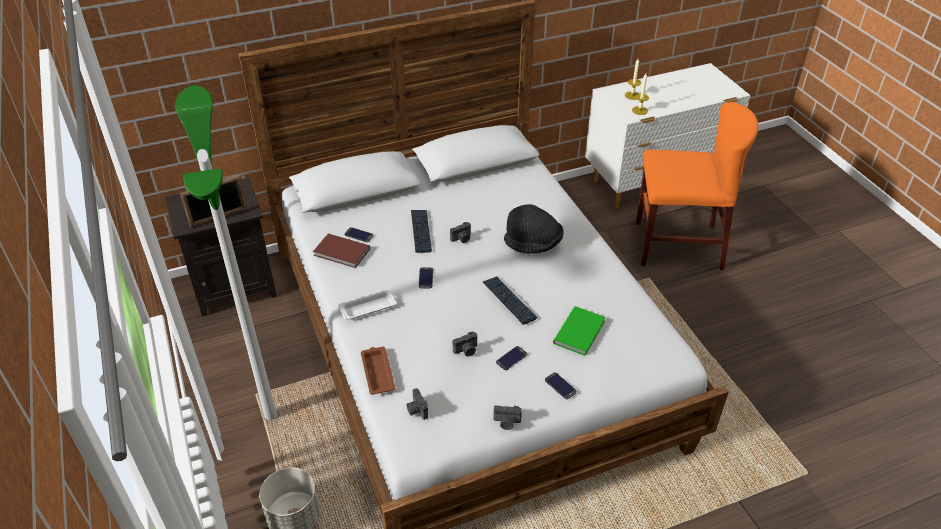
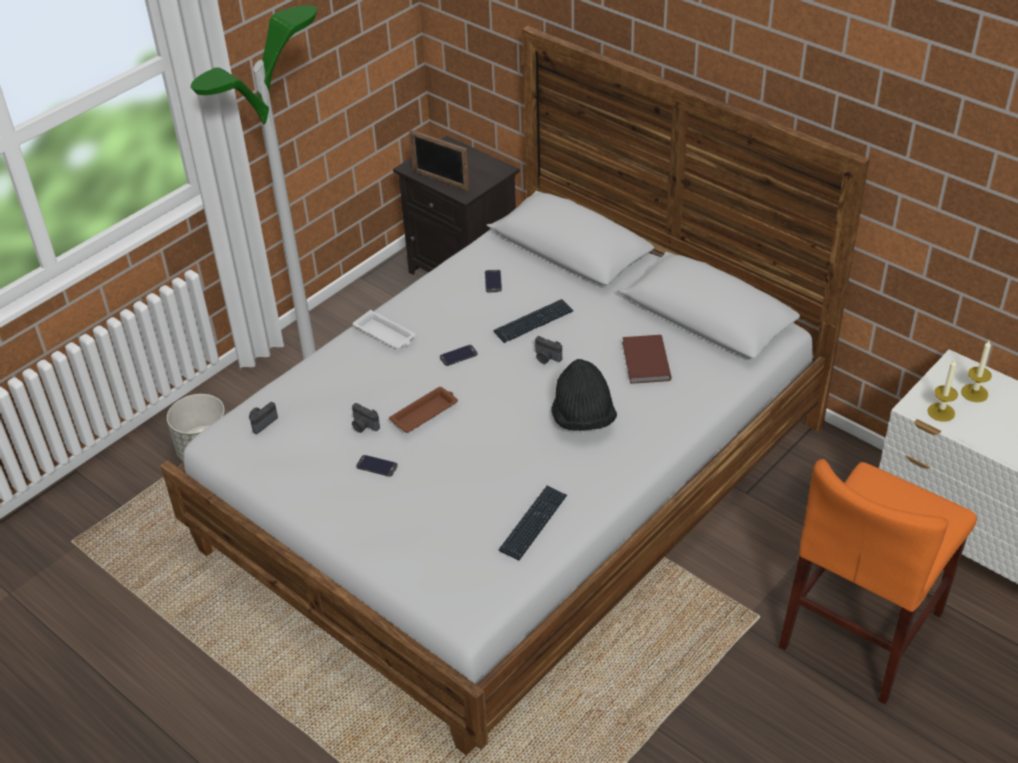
camera: 65 degrees right, 0 degrees up
brown book [313,233,370,268] -> brown book moved to [622,335,672,384]
brown tray [361,347,395,395] -> brown tray moved to [389,387,458,433]
keyboard [483,276,537,325] -> keyboard moved to [499,486,567,560]
camera [493,405,522,430] -> none
phone [545,372,577,399] -> none
green book [553,306,606,356] -> none
orange chair [636,102,758,270] -> orange chair turned 60 degrees clockwise [779,459,977,704]

